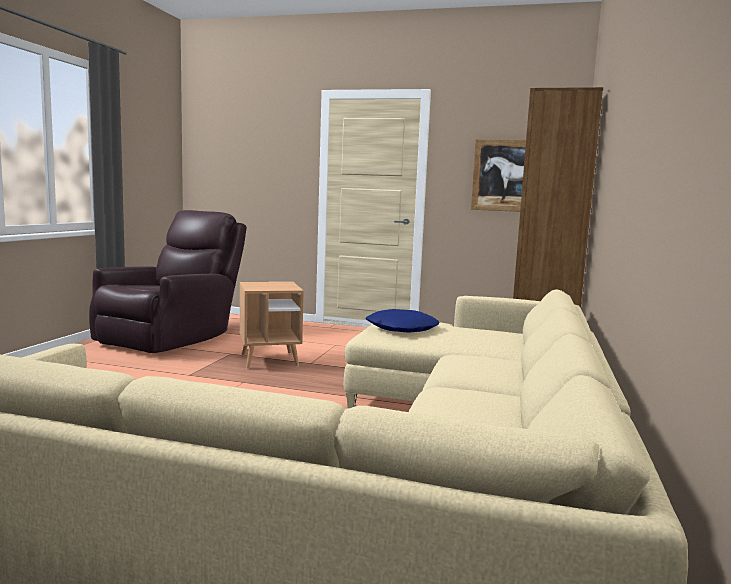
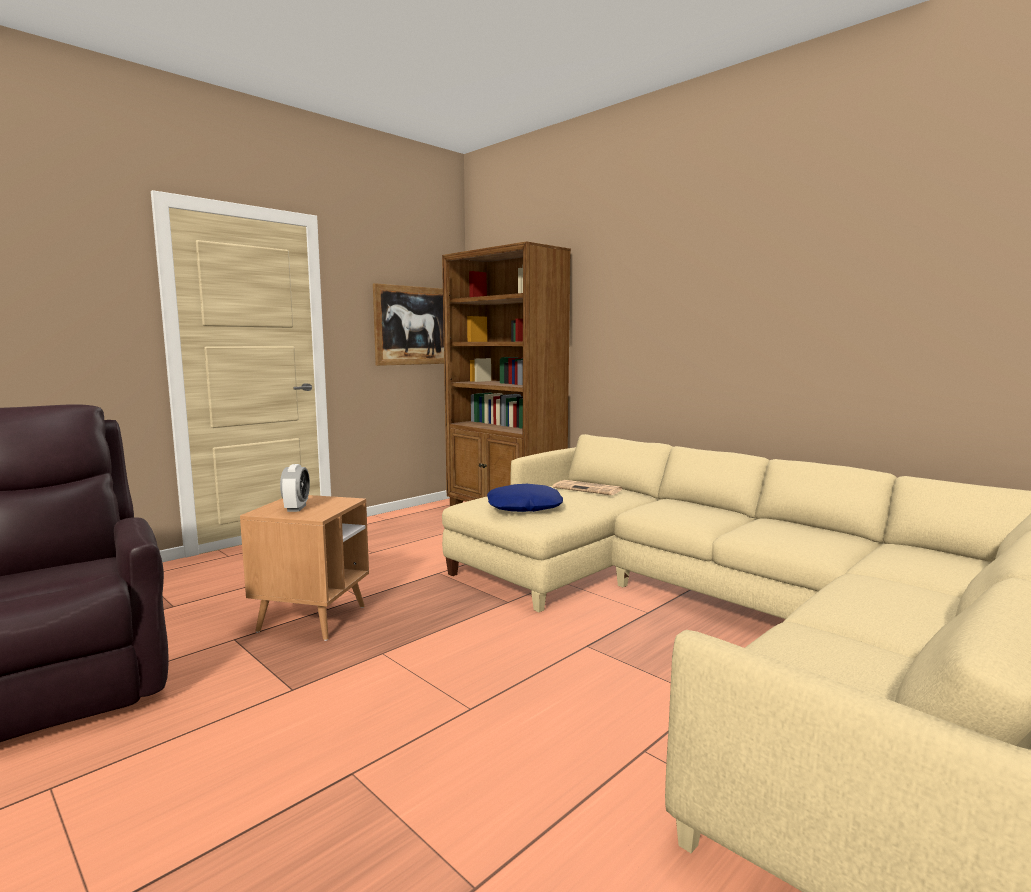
camera: 60 degrees left, 0 degrees up
none -> alarm clock [280,464,310,512]
none -> newspaper [553,480,622,495]

